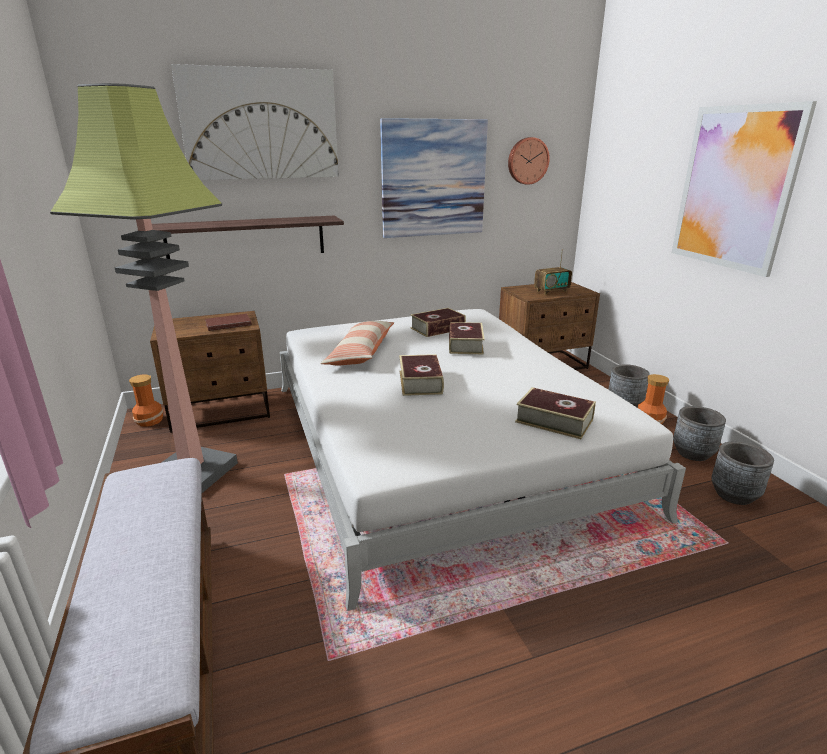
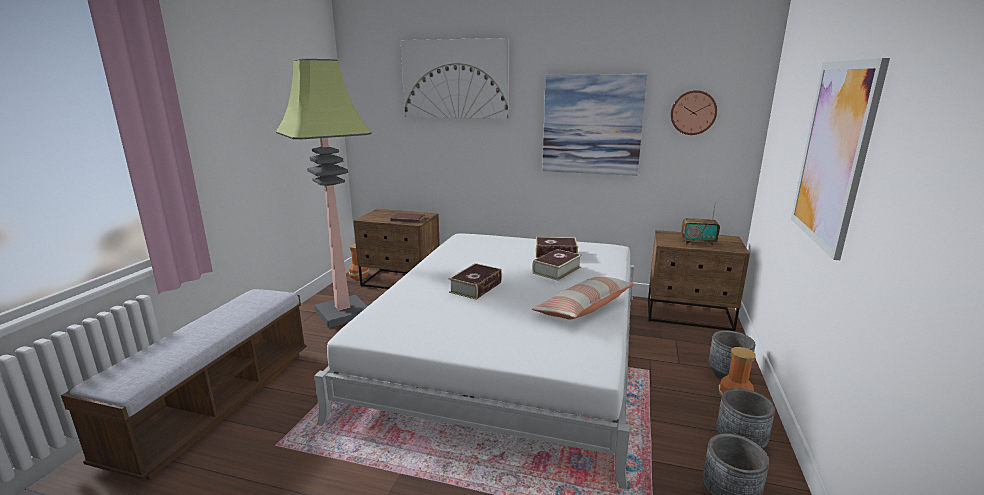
camera: 35 degrees right, 5 degrees down
shelf [152,215,344,259] -> none
pillow [320,321,394,365] -> pillow moved to [532,276,635,319]
book [515,387,596,439] -> none

